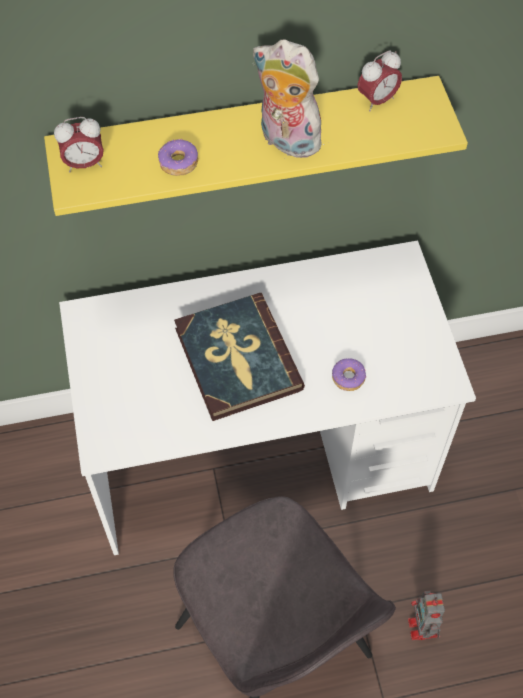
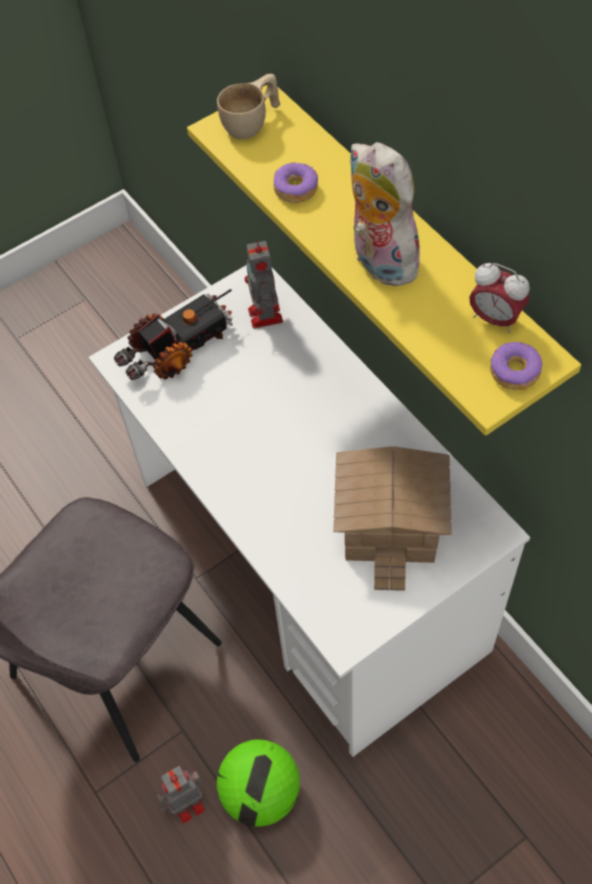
camera: 70 degrees right, 0 degrees up
alarm clock [54,117,104,172] -> beige cup [217,74,280,139]
book [174,293,305,421] -> none
plush toy [253,39,327,158] -> plush toy turned 45 degrees counterclockwise [351,142,425,286]
donut [332,358,366,391] -> donut moved to [490,342,542,390]
none -> toy truck [114,289,233,380]
none -> football [217,739,300,827]
none -> toy robot [245,239,283,328]
none -> toy house [333,446,452,591]

